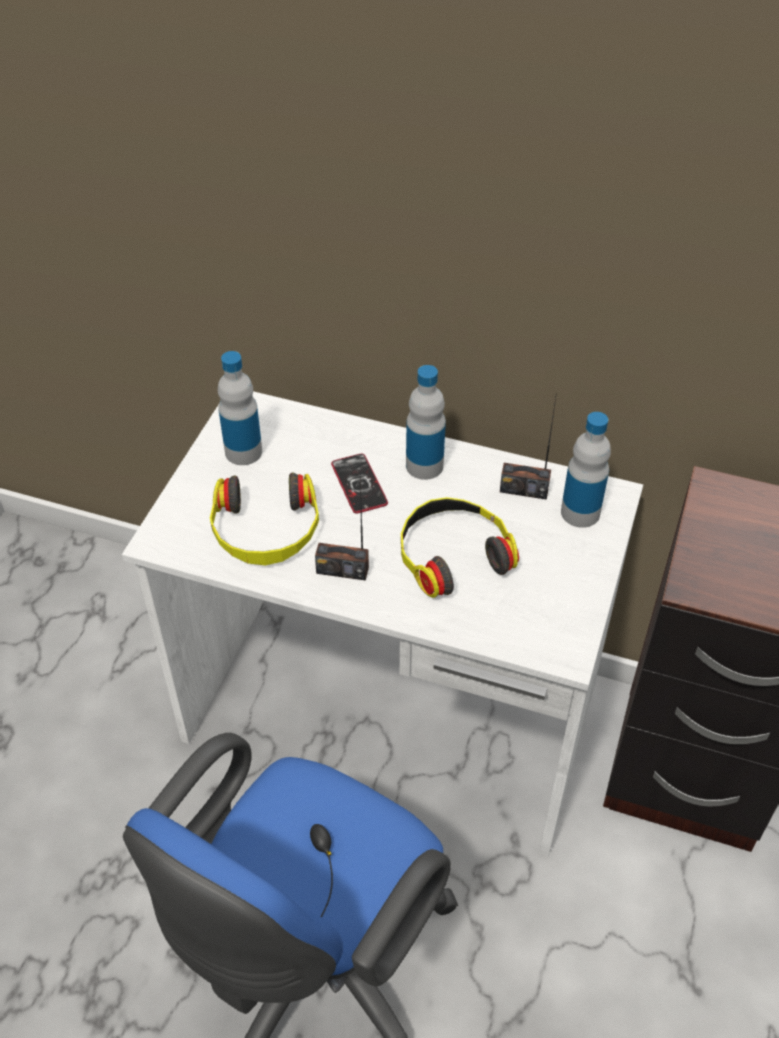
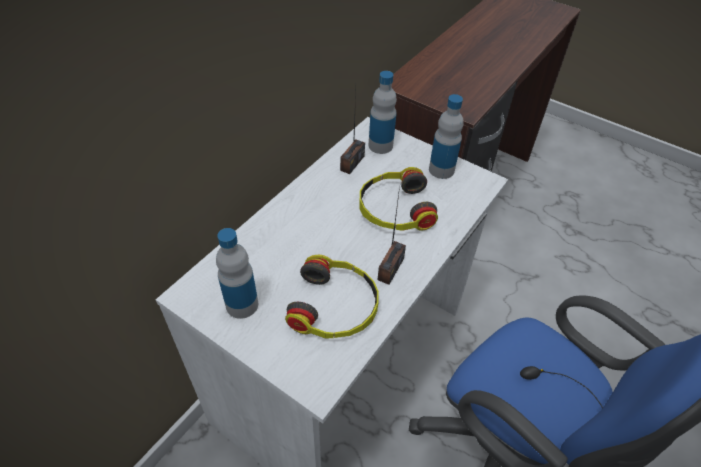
camera: 75 degrees left, 0 degrees up
phone [331,453,388,514] -> none
bottle [406,365,446,480] -> bottle moved to [429,94,463,179]

